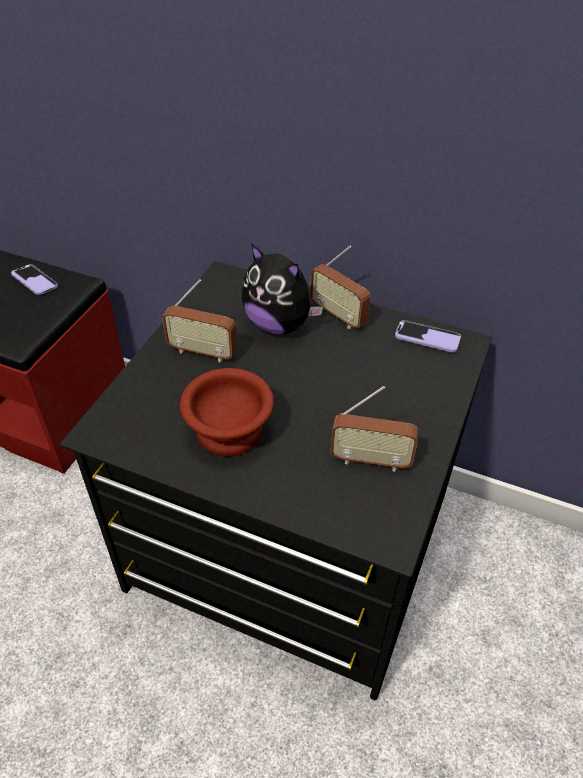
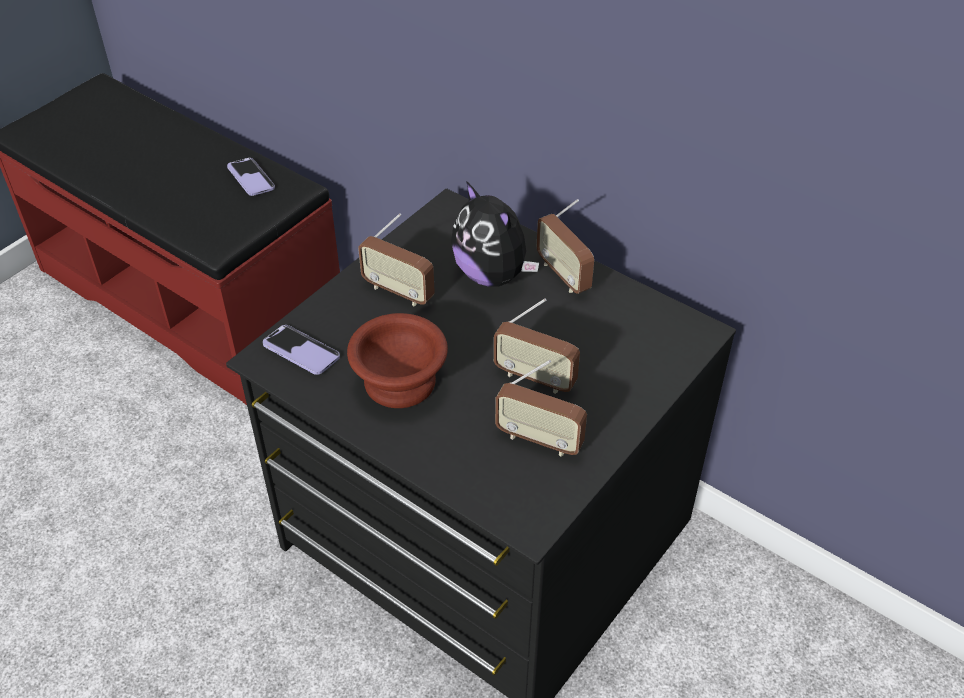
camera: 15 degrees right, 0 degrees up
phone [395,320,461,353] -> phone moved to [263,325,340,375]
none -> radio [494,298,580,394]

